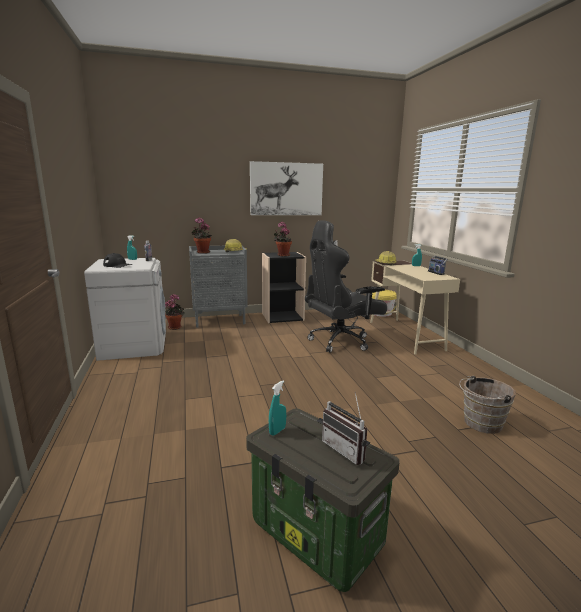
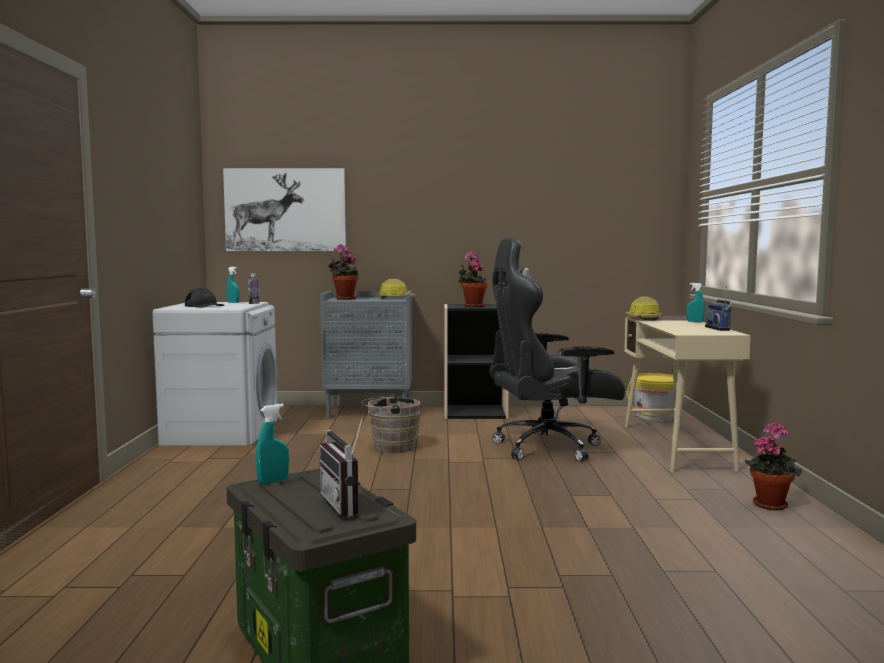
camera: 15 degrees right, 10 degrees down
potted plant [165,294,185,330] -> potted plant moved to [745,422,802,510]
picture [250,161,323,215] -> picture moved to [223,168,346,251]
brown bucket [459,376,516,434] -> brown bucket moved to [361,395,421,453]

